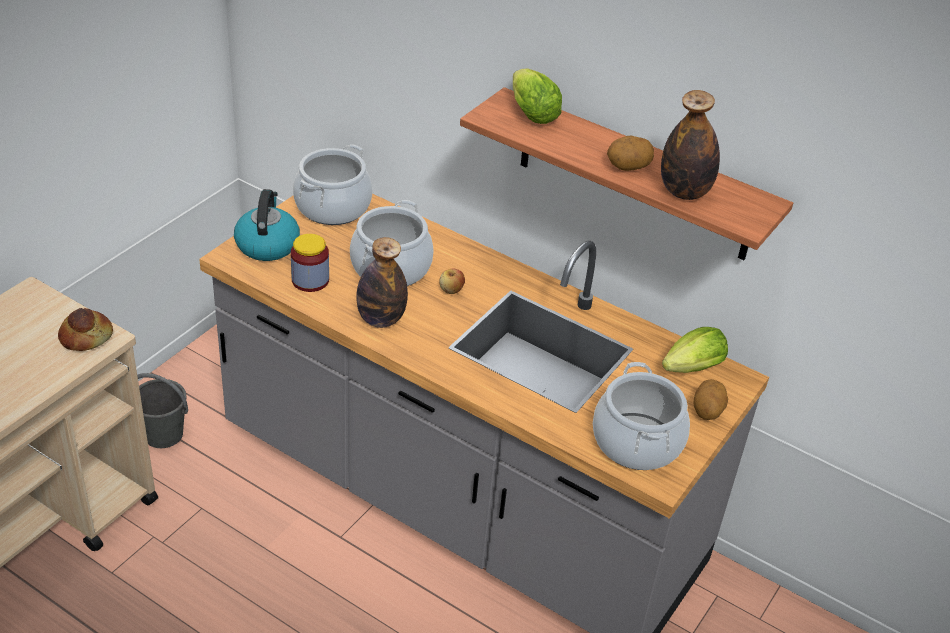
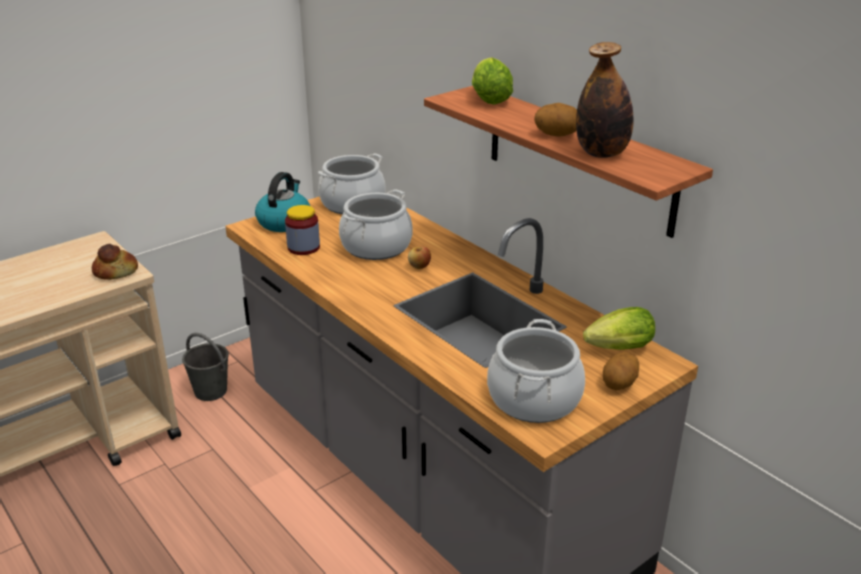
camera: 20 degrees right, 10 degrees down
bottle [356,237,408,328] -> none

